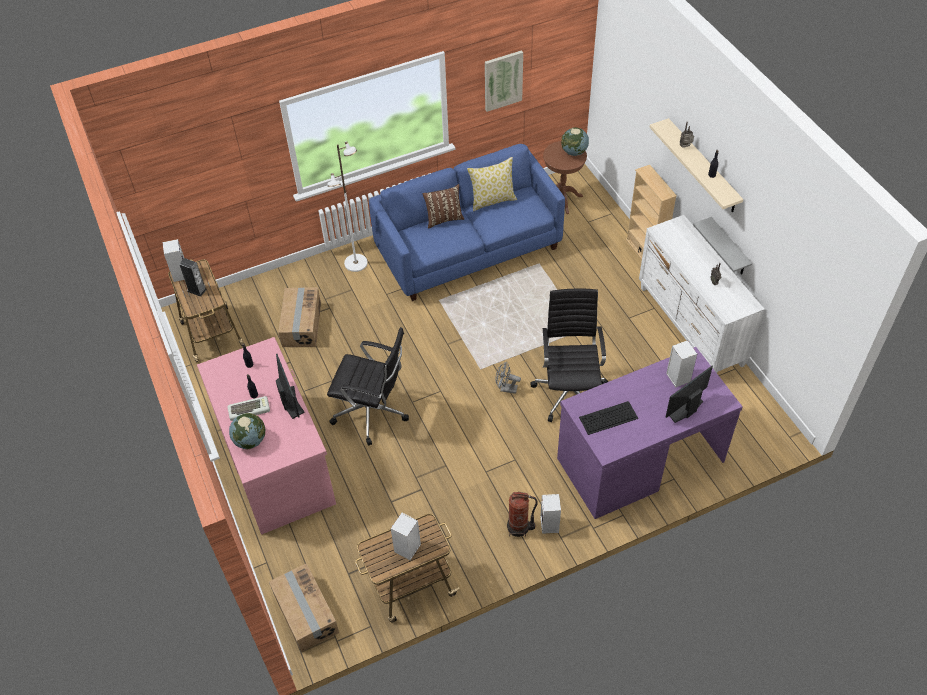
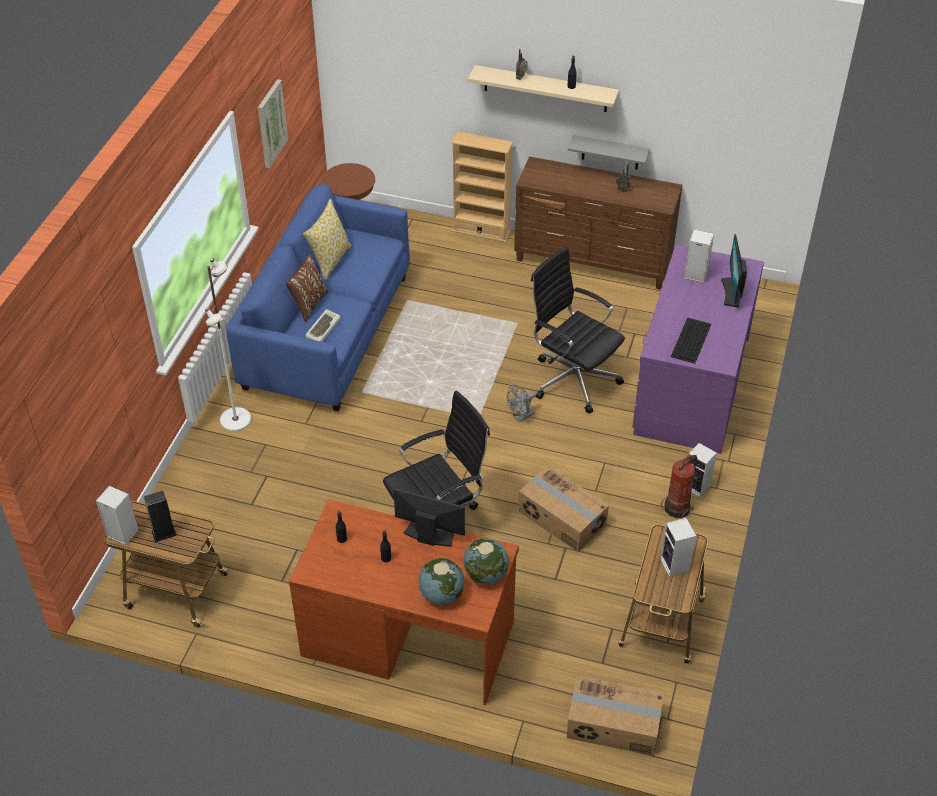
camera: 50 degrees left, 5 degrees down
pink desk [197,337,336,535] -> brown desk [289,499,519,705]
keyboard [227,396,270,421] -> keyboard moved to [306,309,341,342]
cardboard box [278,288,321,347] -> cardboard box moved to [519,465,609,552]
globe [561,128,589,156] -> globe moved to [464,538,509,584]
white dresser [639,215,765,373] -> brown dresser [514,156,682,289]

